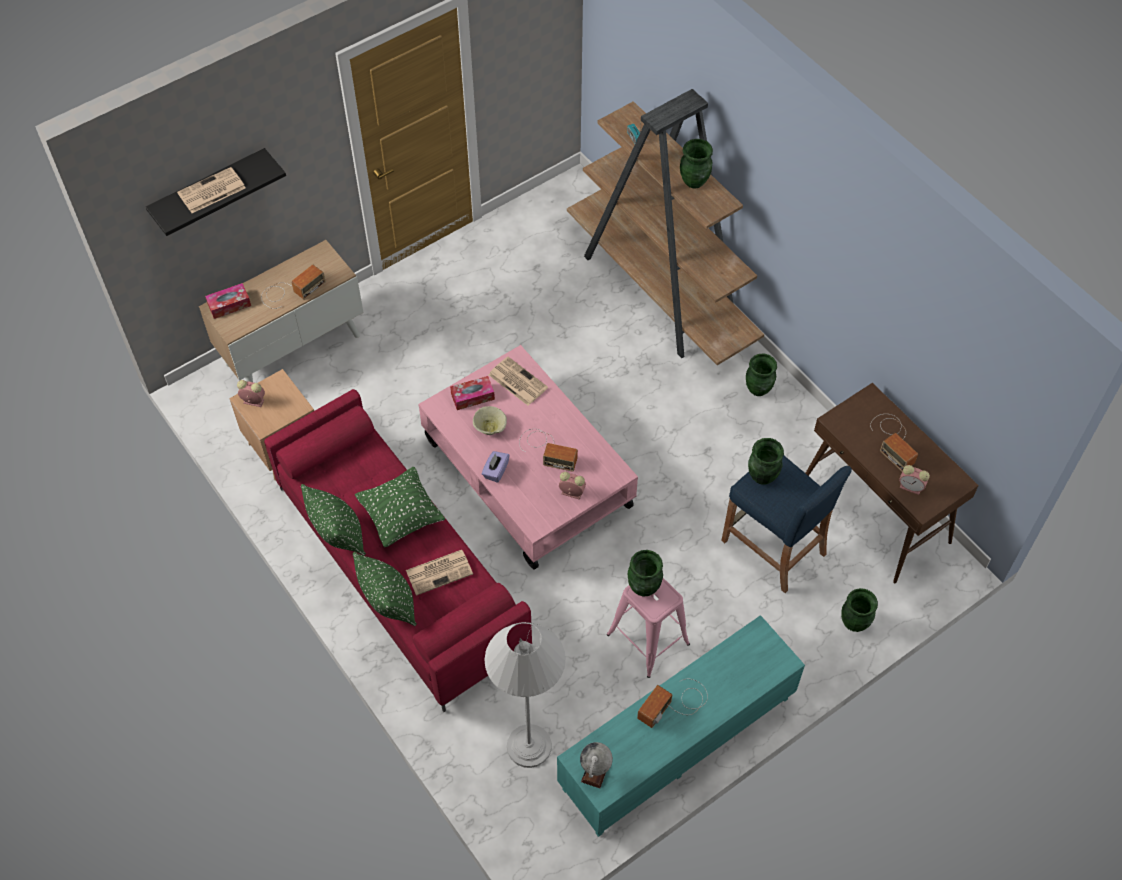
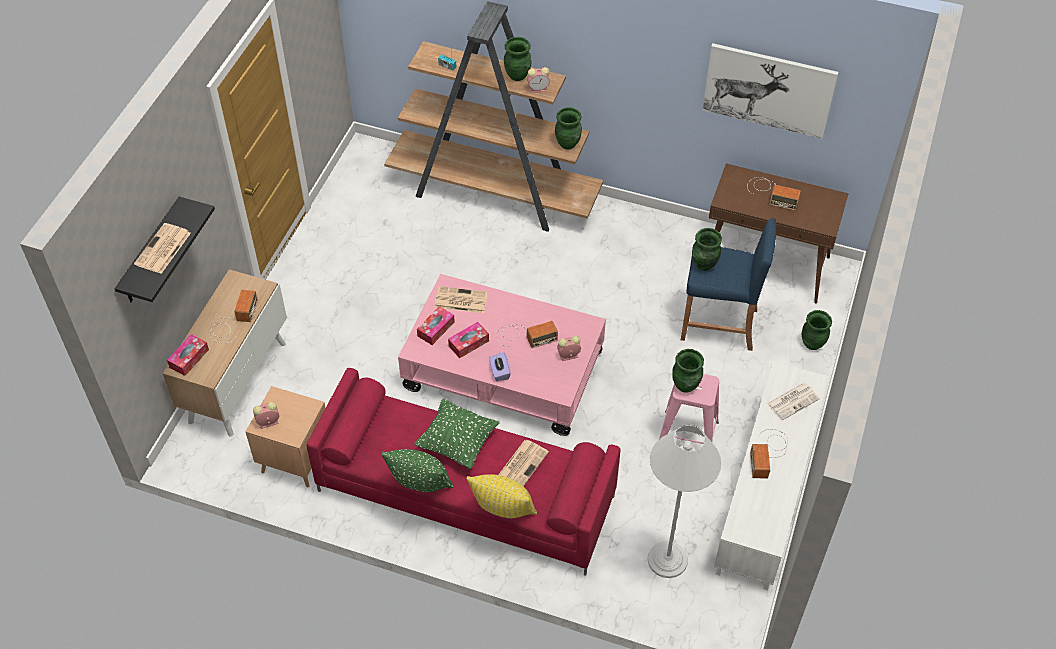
camera: 35 degrees left, 5 degrees down
green pillow [353,552,417,626] -> yellow pillow [466,474,537,518]
beige bowl [473,406,507,435] -> tissue box [448,322,489,358]
turquoise tv stand [557,615,805,837] -> white tv stand [714,361,829,590]
globe [580,742,613,789] -> none
green vase [746,354,777,396] -> green vase moved to [555,107,582,149]
alarm clock [899,465,930,495] -> alarm clock moved to [527,67,550,93]
none -> picture [702,43,838,139]
none -> newspaper [767,383,820,420]

